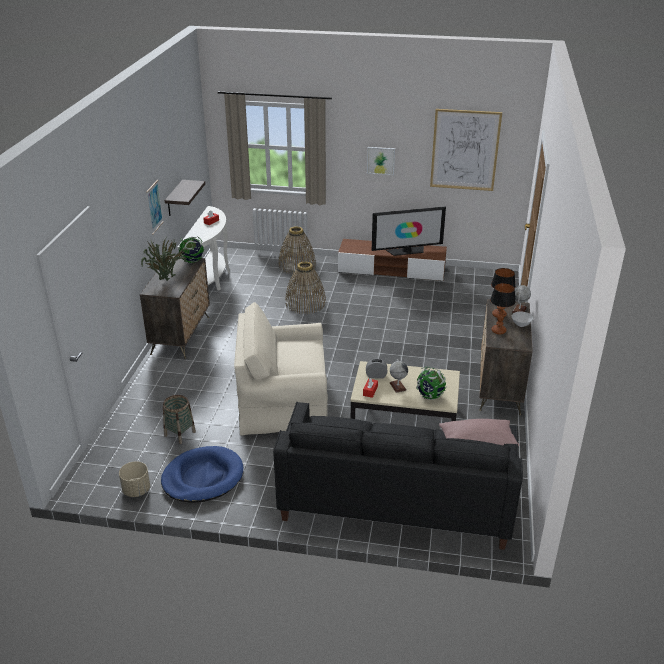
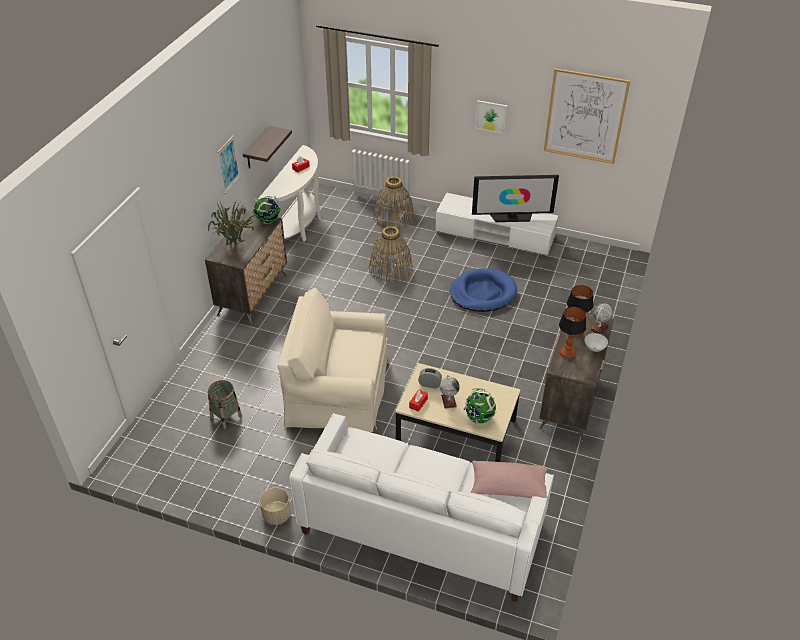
camera: 10 degrees right, 10 degrees up
beige planter [119,461,150,497] -> beige planter moved to [260,488,291,525]
blue dog bed [161,446,243,503] -> blue dog bed moved to [450,269,517,312]
black sofa [273,402,523,550] -> white sofa [289,413,554,602]
brown tv stand [338,239,447,281] -> white tv stand [435,193,558,255]

